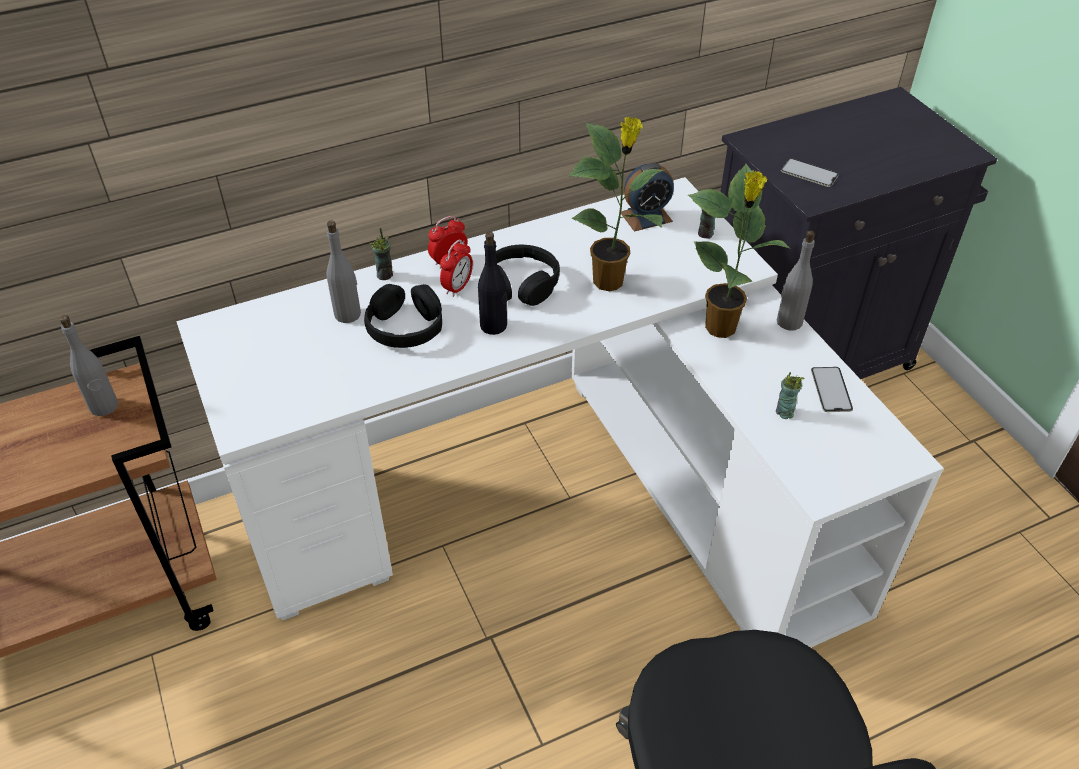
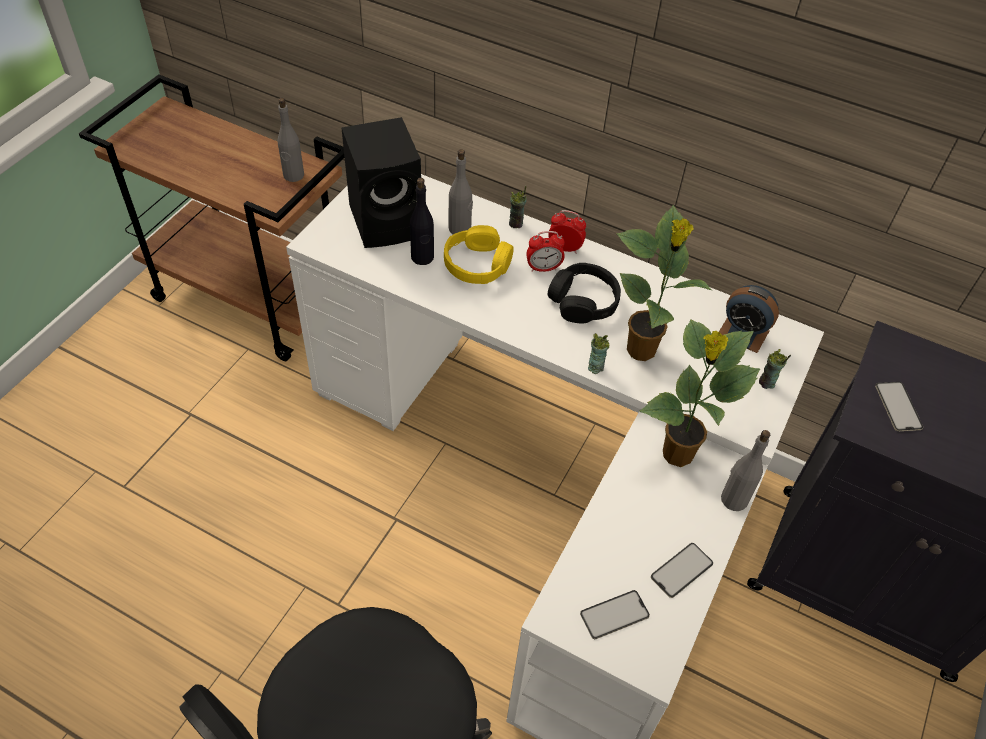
camera: 50 degrees right, 5 degrees up
black headphones [364,284,442,348] -> yellow headphones [444,225,514,284]
black bottle [478,232,507,335] -> black bottle moved to [410,178,434,265]
cup [776,372,804,419] -> cup moved to [588,333,610,374]
none -> black speaker [341,117,421,248]
none -> phone [580,590,650,639]

